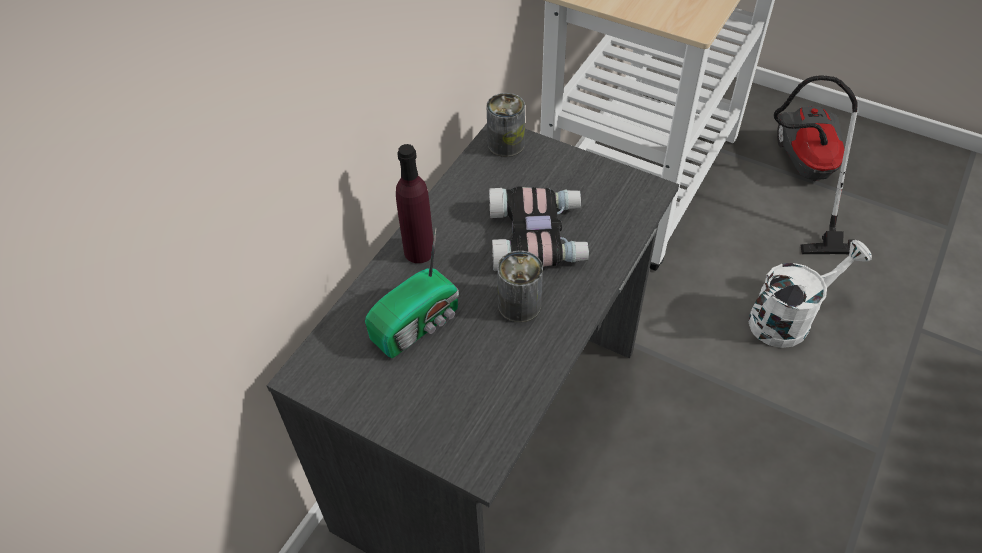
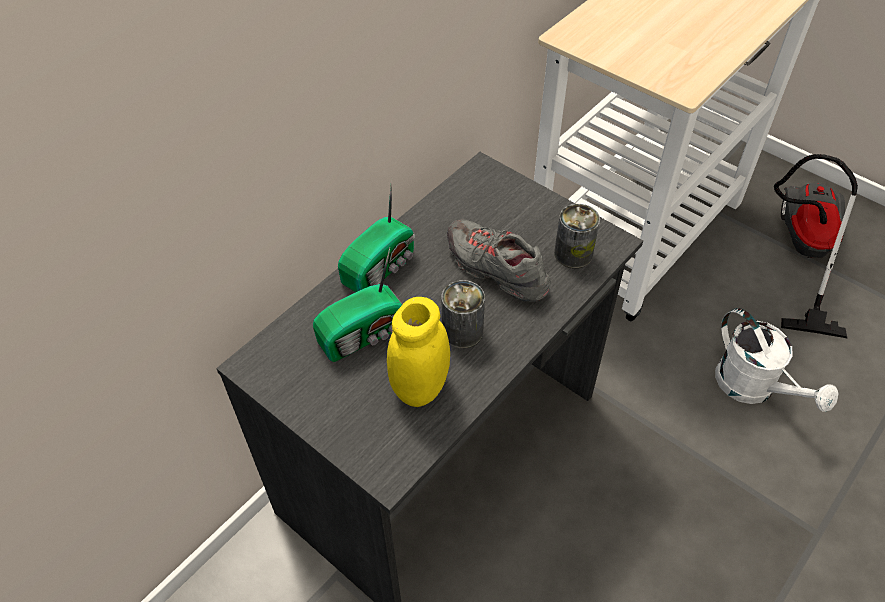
camera: 10 degrees right, 0 degrees up
purple bottle [396,144,435,263] -> radio [338,178,415,292]
can [487,93,525,157] -> can moved to [554,204,600,268]
binoculars [489,186,589,271] -> grey shoe [447,219,551,302]
white watering can [749,240,872,348] -> white watering can turned 75 degrees clockwise [715,308,839,412]
none -> yellow jar [387,297,450,407]

